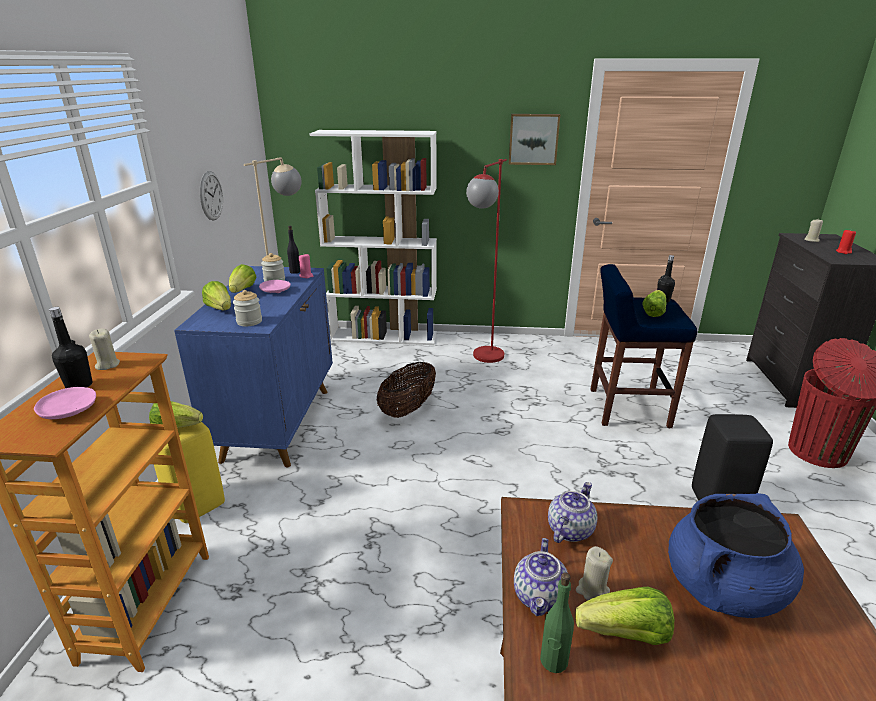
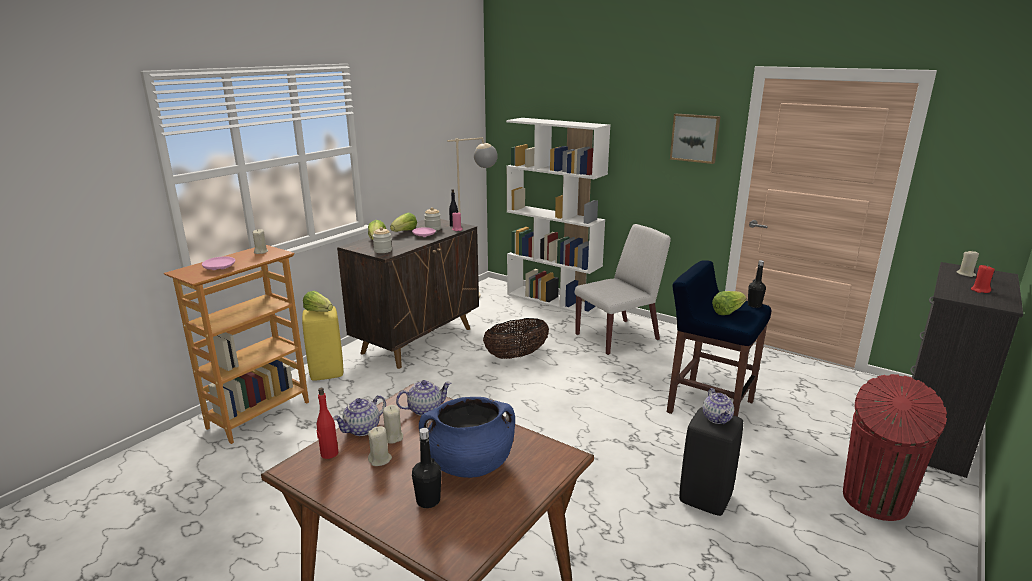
camera: 30 degrees right, 5 degrees down
black bottle [49,307,92,388] -> black bottle moved to [412,428,442,508]
blue cabinet [174,266,333,467] -> brown cabinet [337,219,479,369]
wall clock [200,171,223,220] -> none
red floor lamp [466,159,507,363] -> white chair [574,224,671,355]
green bottle [540,572,574,673] -> red bottle [316,388,338,459]
lettuce [575,587,674,645] -> beige candle [368,426,392,466]
none -> teapot [703,388,734,424]

